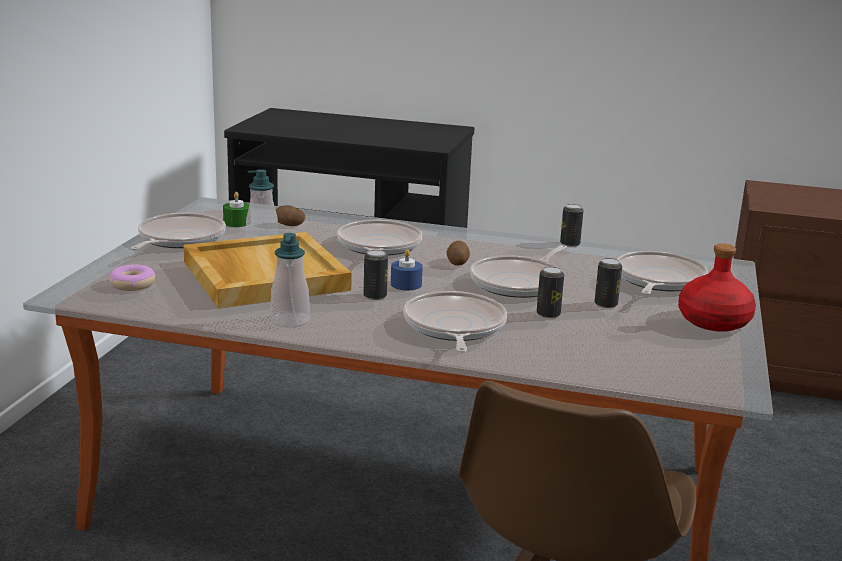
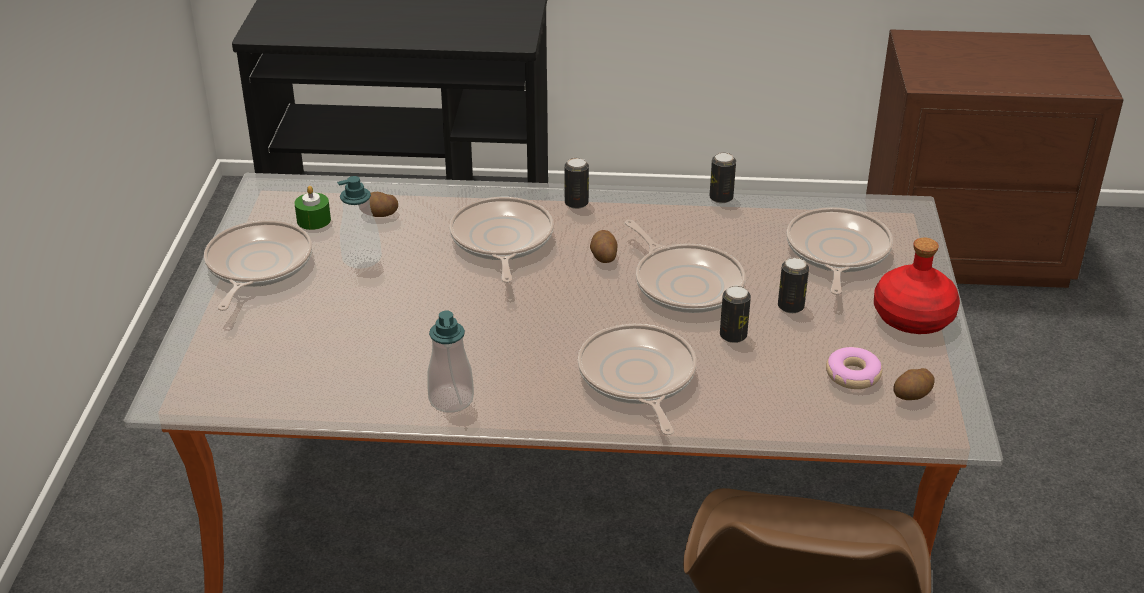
camera: 10 degrees left, 15 degrees up
donut [108,264,156,291] -> donut moved to [826,347,882,389]
beige tray [183,232,352,308] -> none
can [364,250,388,300] -> can moved to [565,157,589,209]
blue candle [391,249,423,290] -> none
frying pan [470,245,567,298] -> frying pan turned 60 degrees counterclockwise [625,220,745,313]
none -> potato [893,368,934,400]

